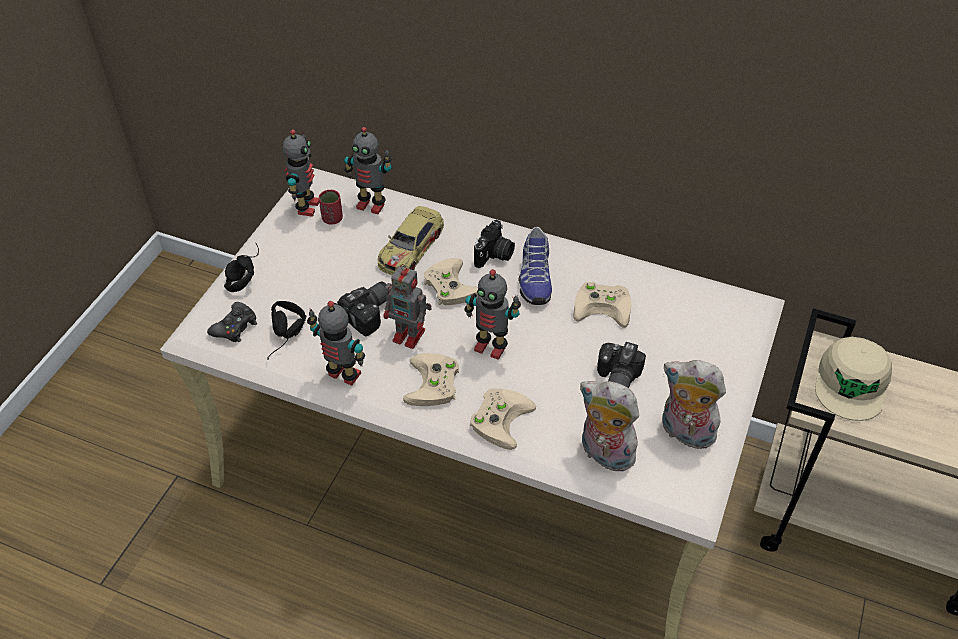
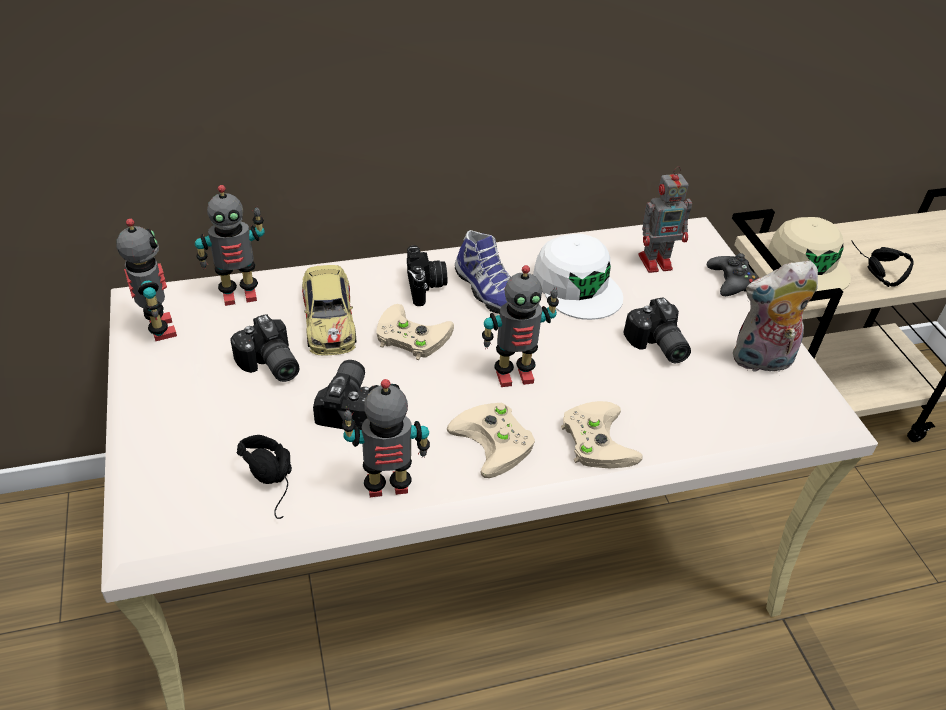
camera: 40 degrees left, 5 degrees down
black game controller [207,302,257,342] -> black game controller moved to [707,253,757,296]
black headphones [224,244,259,292] -> black headphones moved to [851,240,914,287]
red cup [319,190,343,225] -> none
toy robot [383,264,432,349] -> toy robot moved to [638,166,692,273]
beige game controller [573,282,631,328] -> white cap [533,234,623,320]
plush toy [579,381,639,471] -> none
none -> camera [231,314,299,382]

